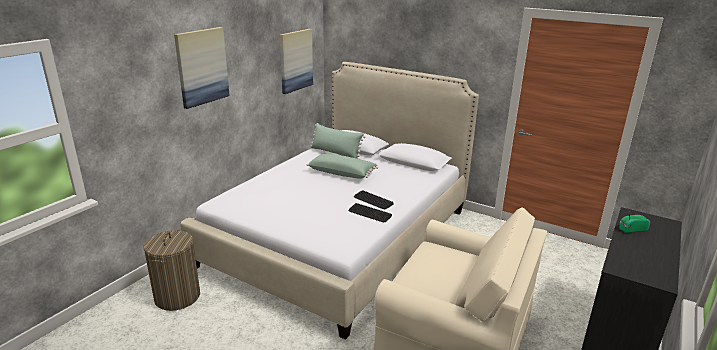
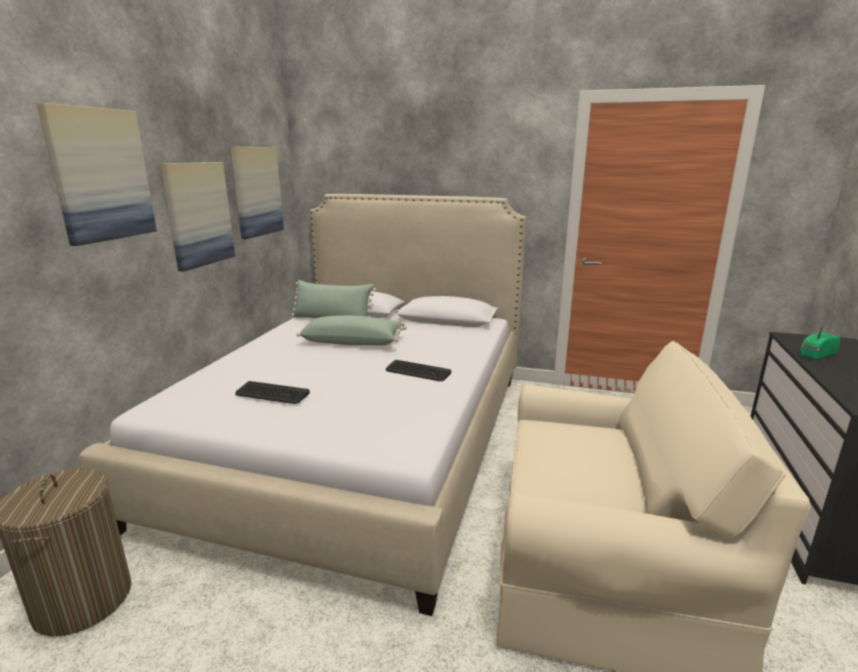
camera: 15 degrees left, 5 degrees down
keyboard [349,203,392,222] -> keyboard moved to [235,381,310,404]
none -> picture [160,162,235,272]

